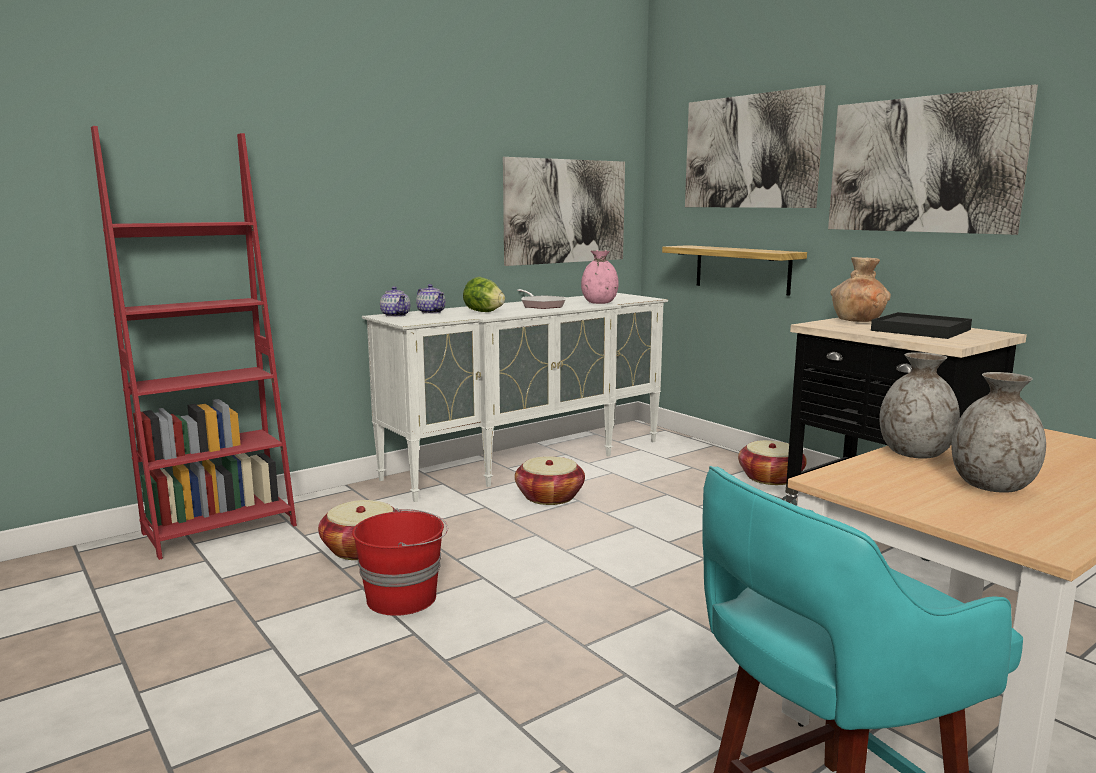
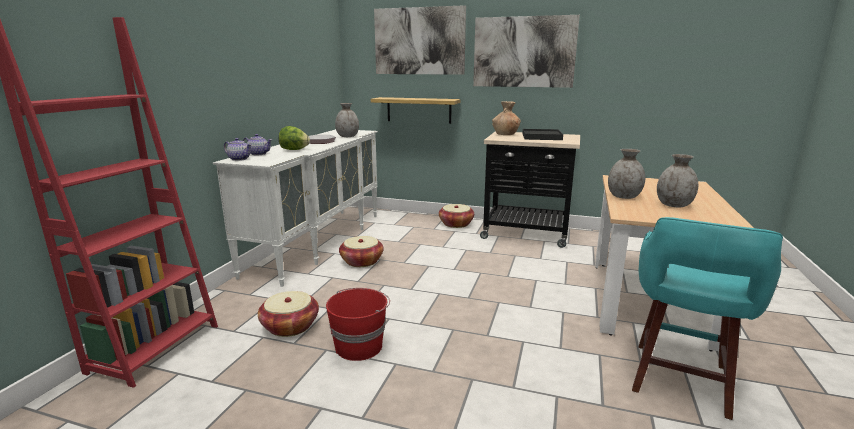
camera: 35 degrees left, 5 degrees up
picture [503,157,625,266] -> none
pink vase [581,250,619,304] -> grey vase [335,103,359,137]

